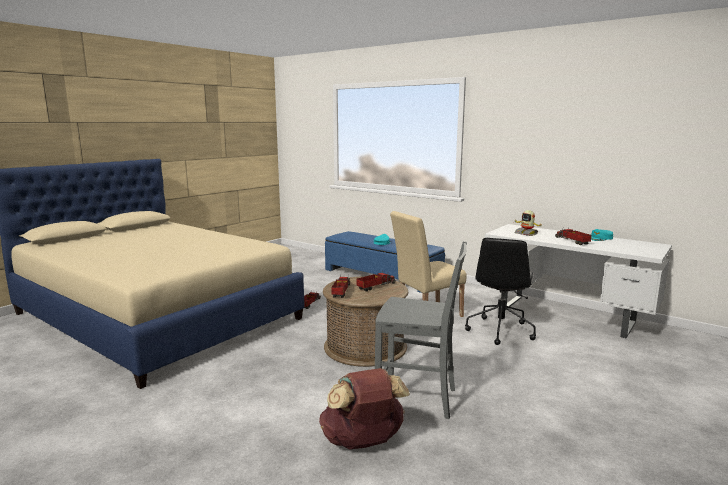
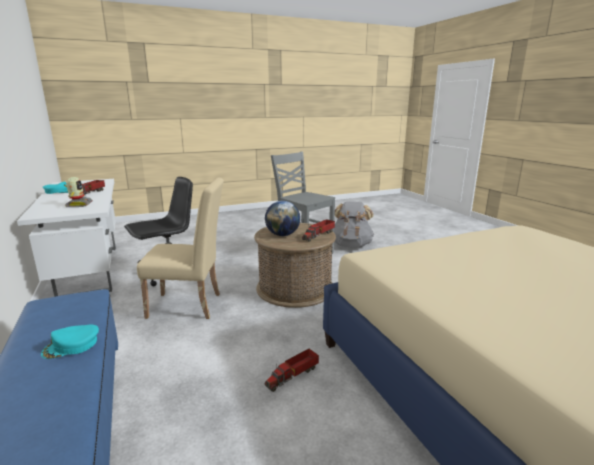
camera: 150 degrees left, 5 degrees up
brown backpack [319,368,410,450] -> grey backpack [334,202,374,248]
toy truck [356,270,396,292] -> globe [265,201,300,236]

